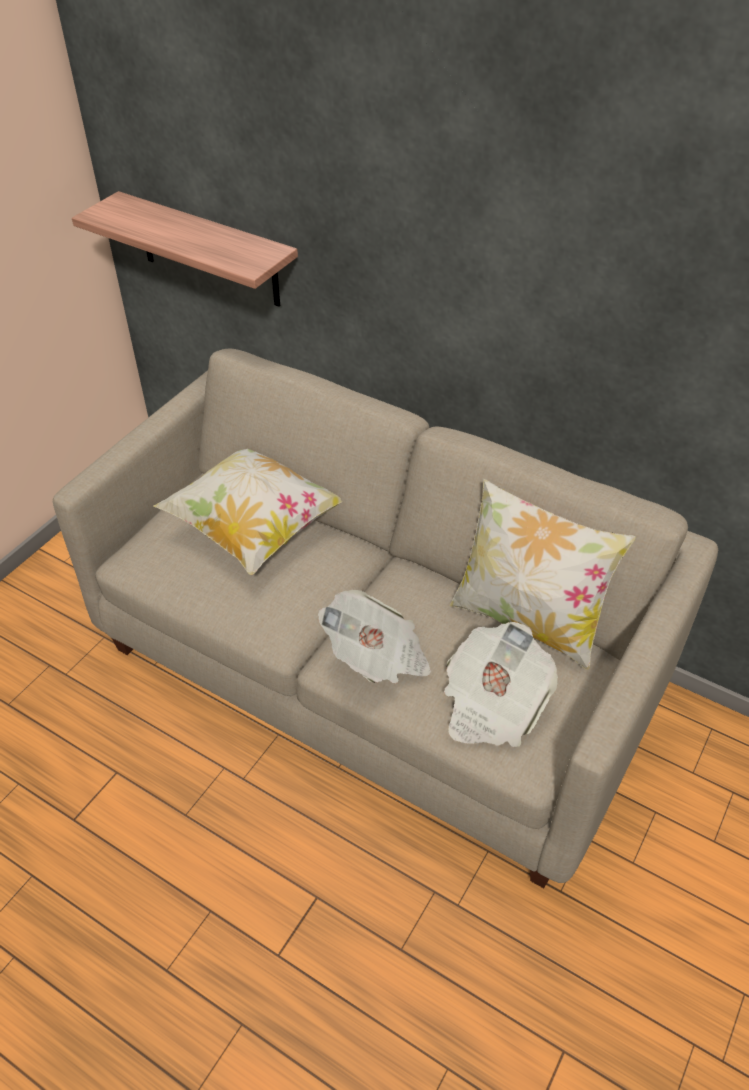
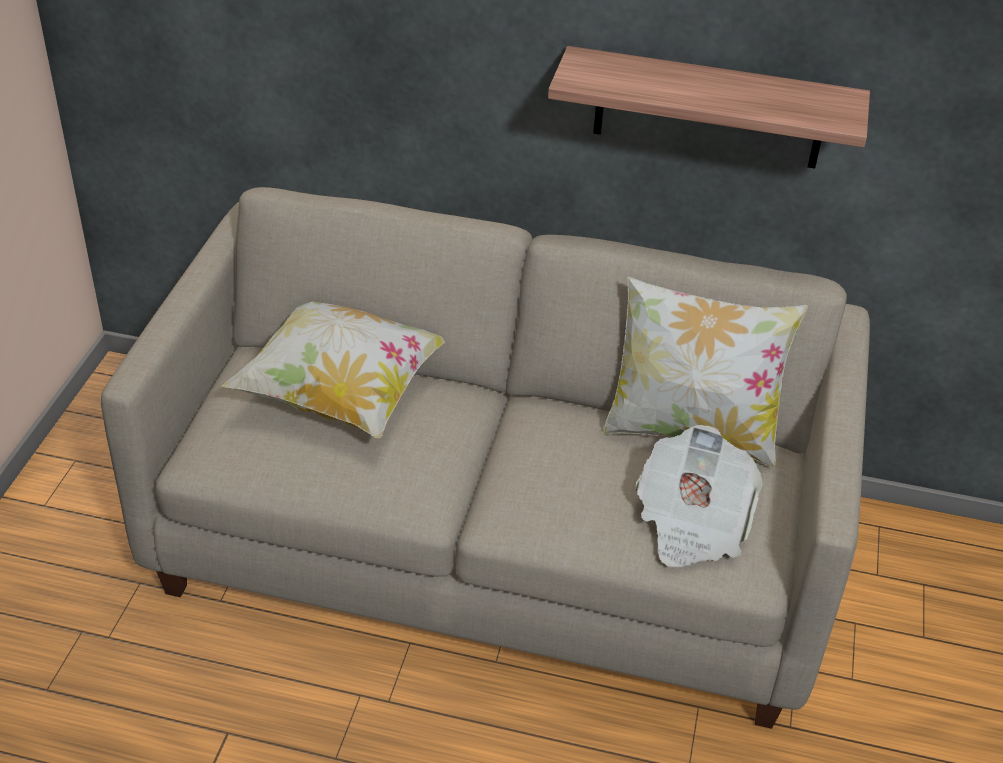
camera: 20 degrees left, 5 degrees down
shelf [72,191,298,307] -> shelf moved to [548,46,870,168]
newspaper [318,590,431,683] -> none

